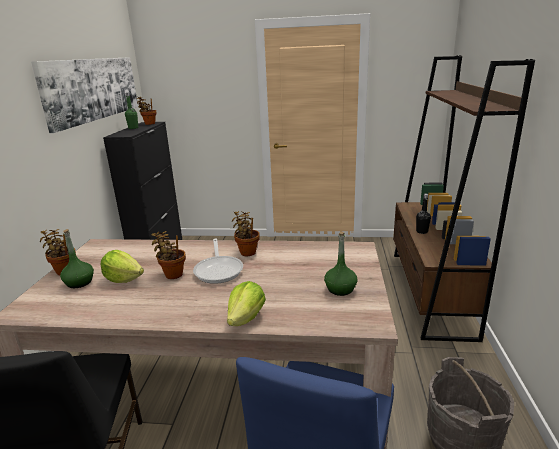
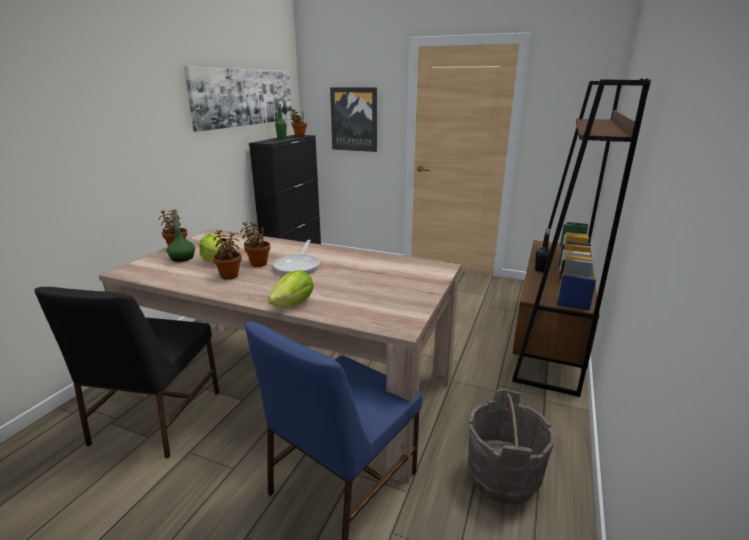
camera: 15 degrees right, 0 degrees up
potted plant [232,211,260,256] -> potted plant moved to [213,230,241,280]
green bottle [324,232,357,296] -> none
none -> picture [330,87,377,152]

